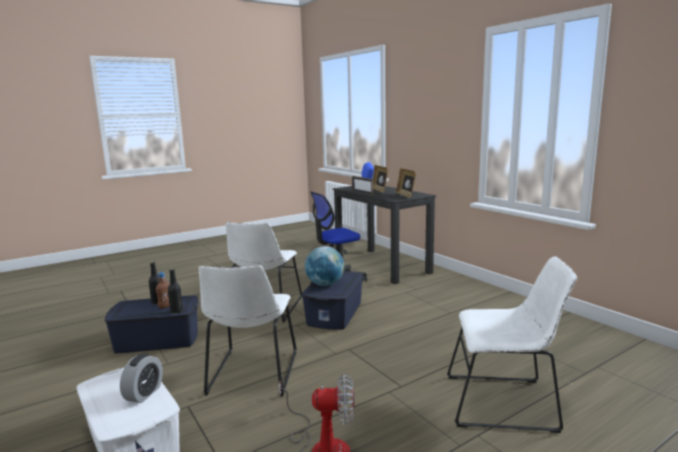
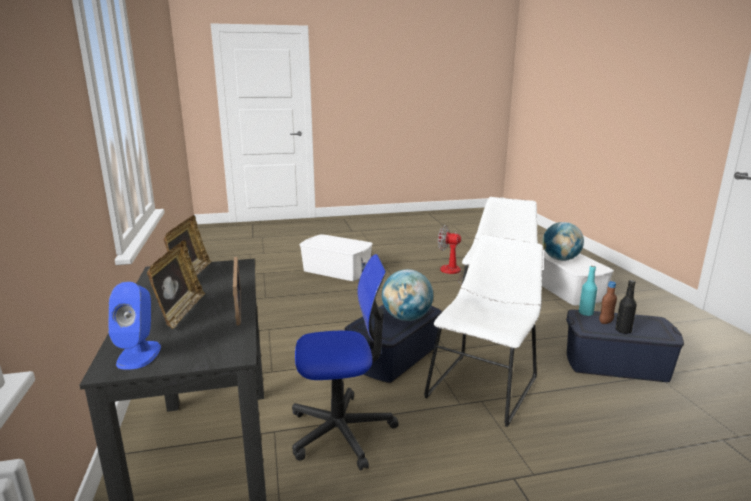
camera: 160 degrees left, 5 degrees up
alarm clock [120,353,163,403] -> globe [543,222,584,261]
black bottle [168,269,183,313] -> turquoise bottle [579,266,597,316]
white chair [447,256,577,433] -> white storage box [300,234,373,281]

